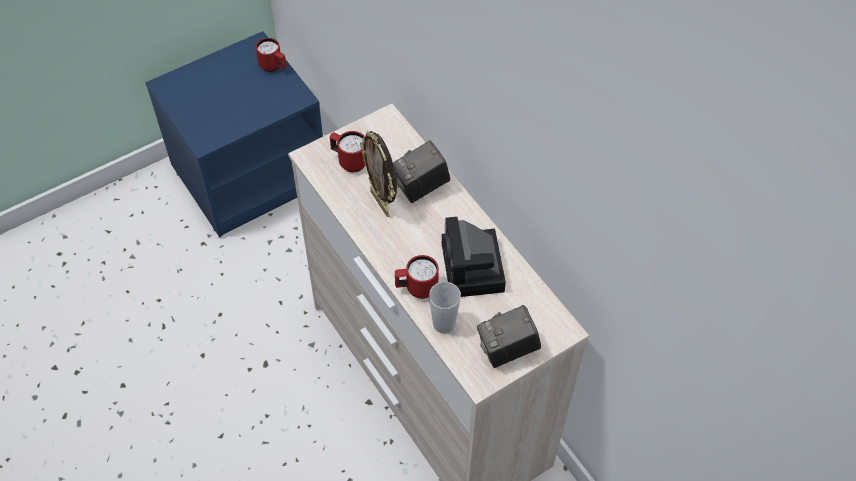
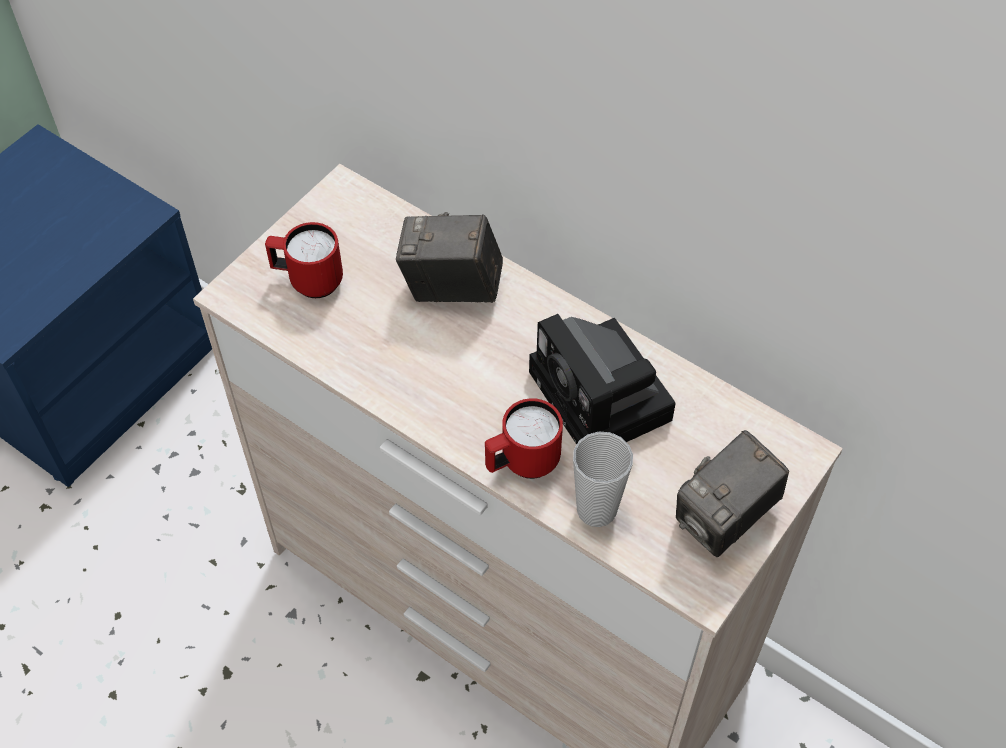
camera: 20 degrees left, 0 degrees up
red mug [256,38,286,72] -> none
picture frame [360,130,397,217] -> none
camera [393,140,451,203] -> camera turned 60 degrees clockwise [396,212,503,303]

